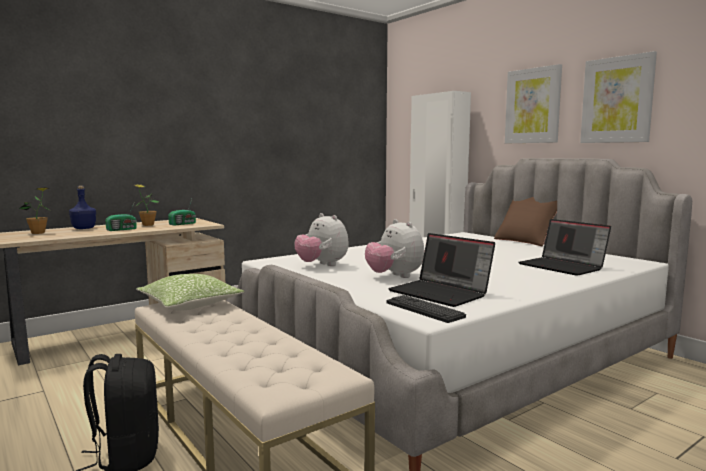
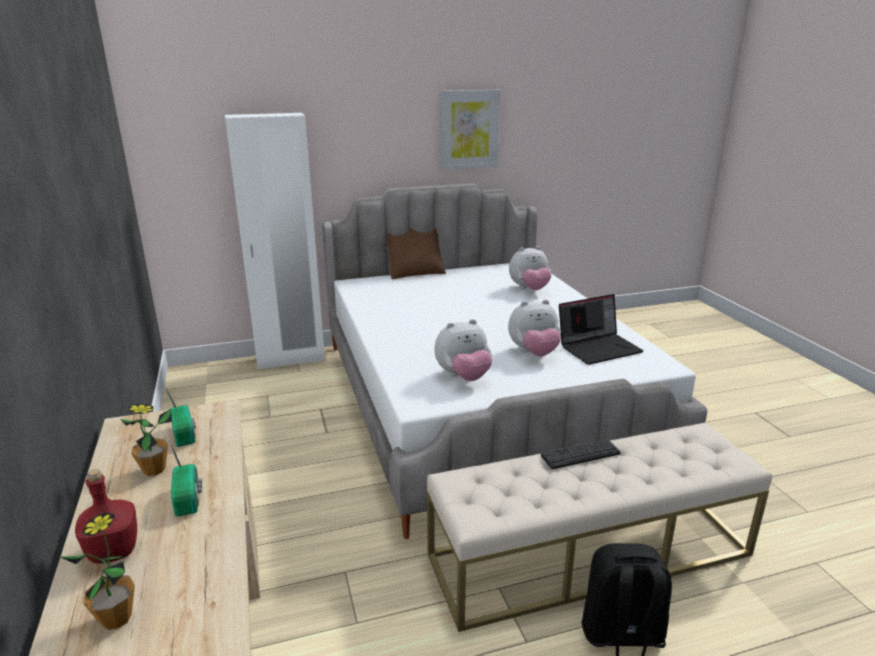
camera: 70 degrees left, 15 degrees up
blue bottle [69,185,96,229] -> red bottle [75,469,137,564]
pillow [136,274,244,311] -> none
keyboard [386,295,466,323] -> keyboard moved to [541,439,621,469]
picture [505,64,562,143] -> none
laptop [518,219,611,276] -> plush toy [509,246,552,290]

